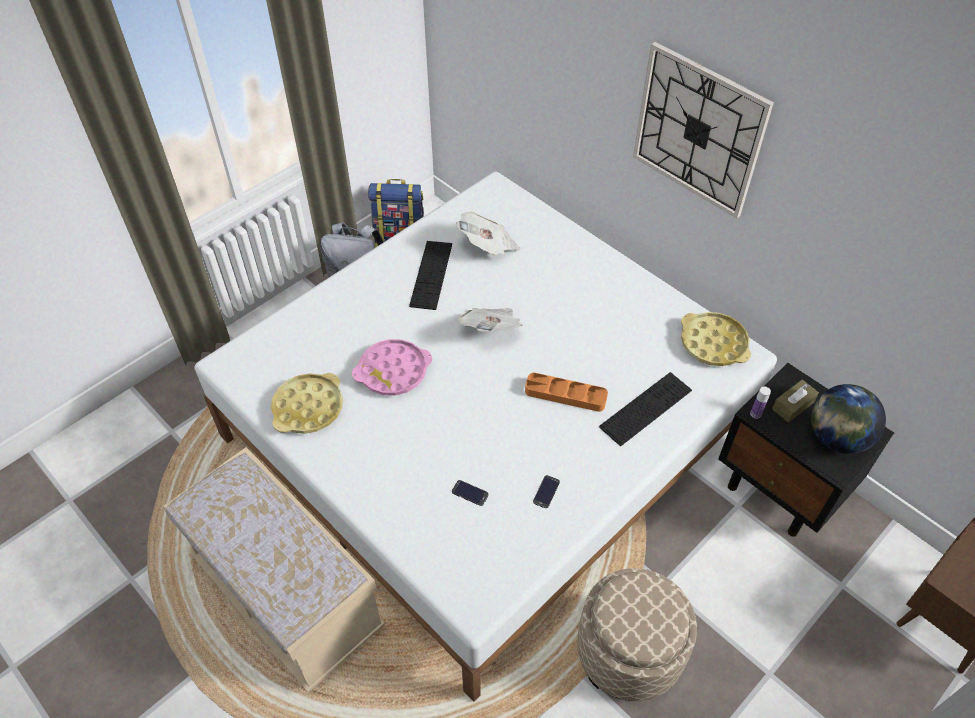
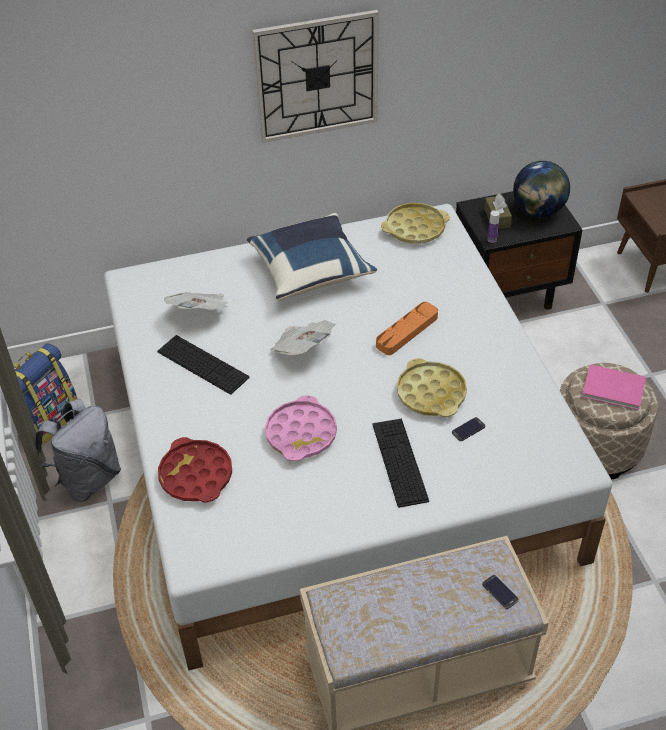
camera: 60 degrees left, 5 degrees down
yellow tray [271,373,343,434] -> yellow tray moved to [397,358,467,417]
phone [533,475,560,508] -> phone moved to [482,575,519,609]
keyboard [599,372,692,446] -> keyboard moved to [372,419,429,508]
none -> red tray [158,437,232,502]
none -> blue pillow [247,213,377,301]
none -> pink book [582,364,646,410]

